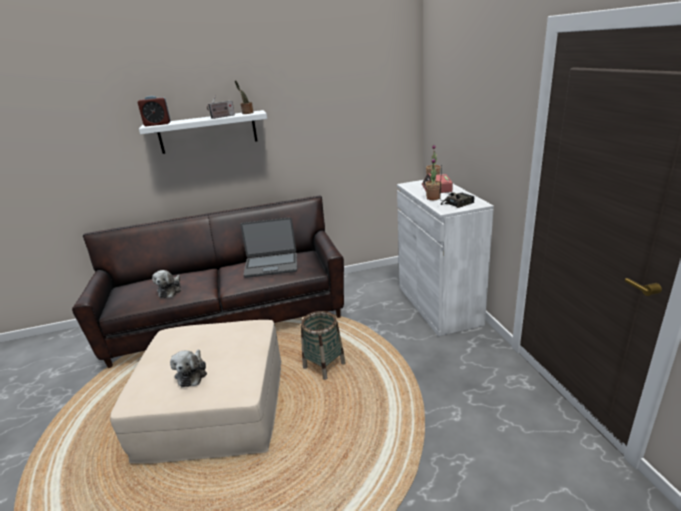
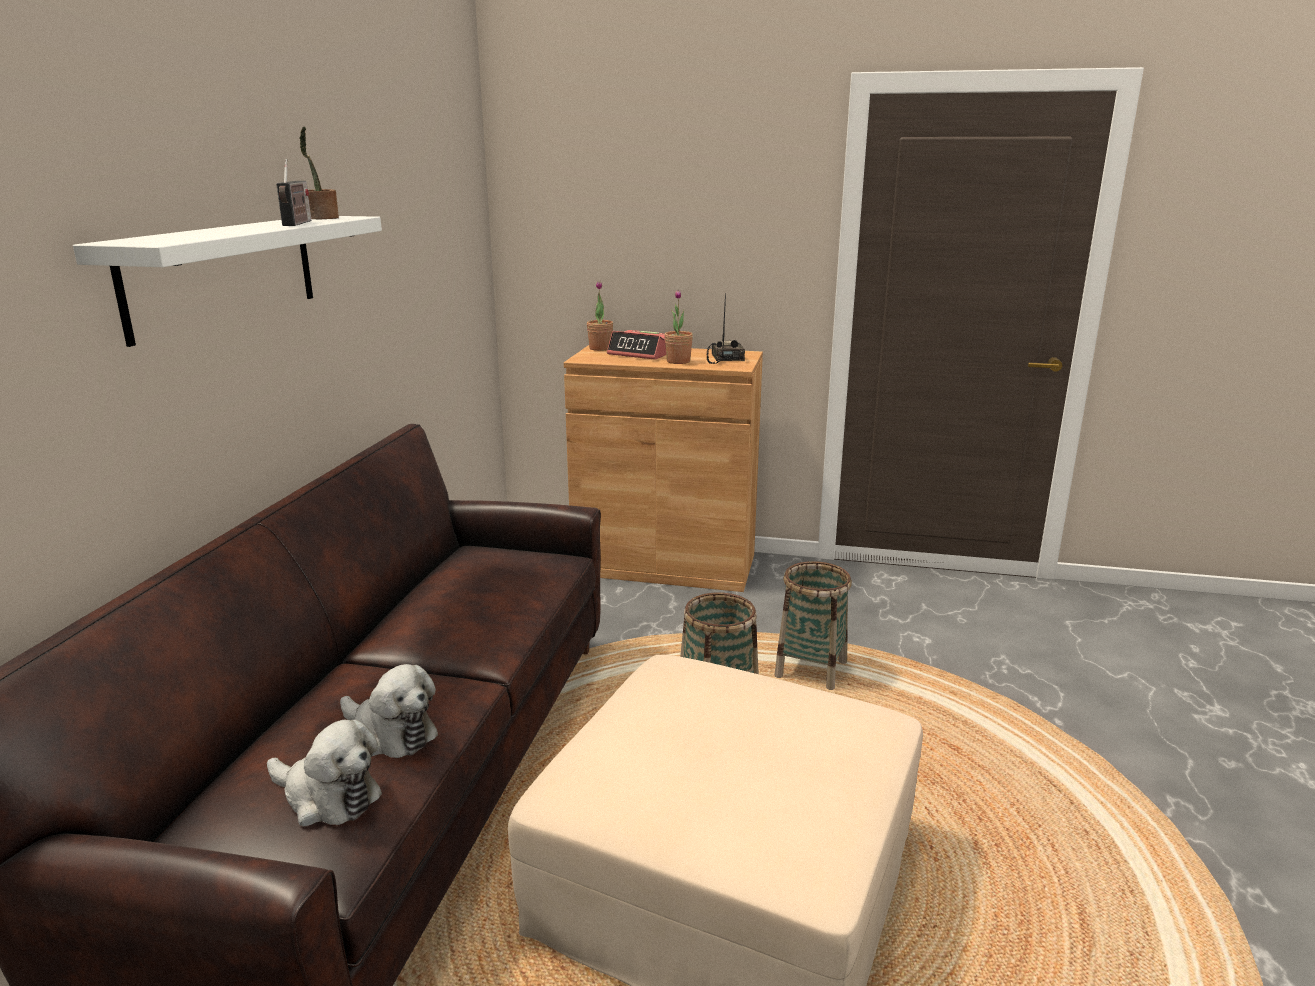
camera: 65 degrees left, 5 degrees down
alarm clock [138,96,171,126] -> none
plush toy [170,350,207,387] -> plush toy moved to [267,719,382,826]
laptop [240,217,297,278] -> none
white cabinet [397,180,494,336] -> brown cabinet [564,345,763,592]
none -> basket [775,561,852,690]

